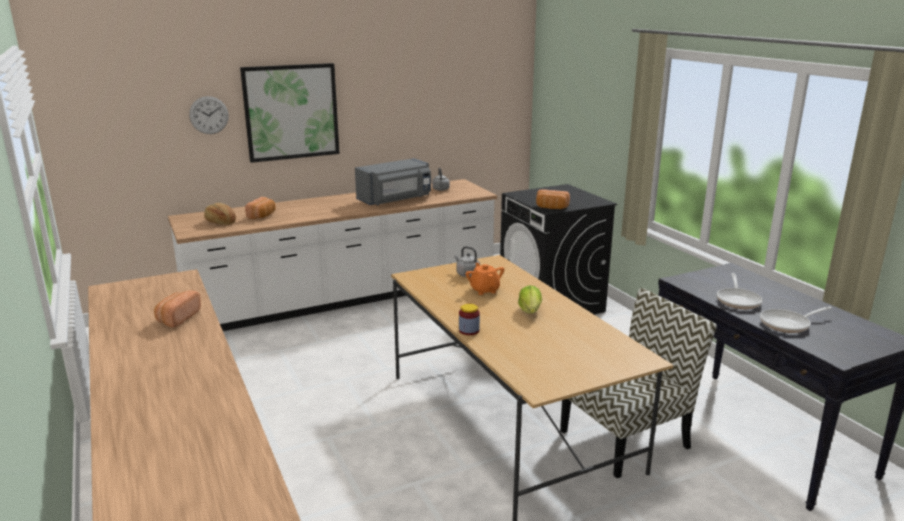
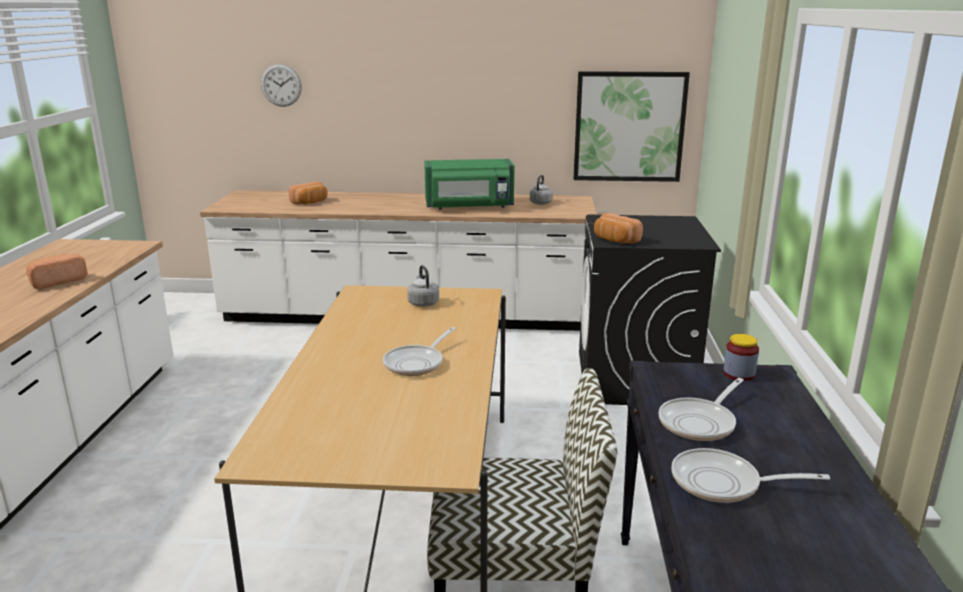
camera: 30 degrees right, 0 degrees up
bread [204,203,236,225] -> none
picture [240,63,340,163] -> picture moved to [574,71,690,182]
grey microwave [355,158,431,205] -> green microwave [424,159,514,210]
jar [459,304,480,335] -> jar moved to [723,334,759,381]
orange teapot [465,263,504,295] -> none
lettuce [518,285,542,314] -> frying pan [383,327,456,376]

